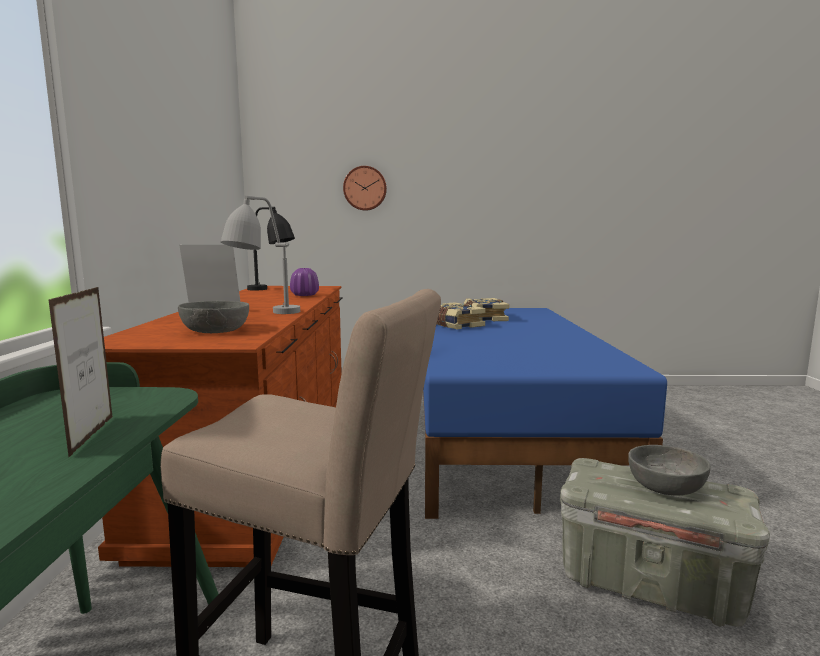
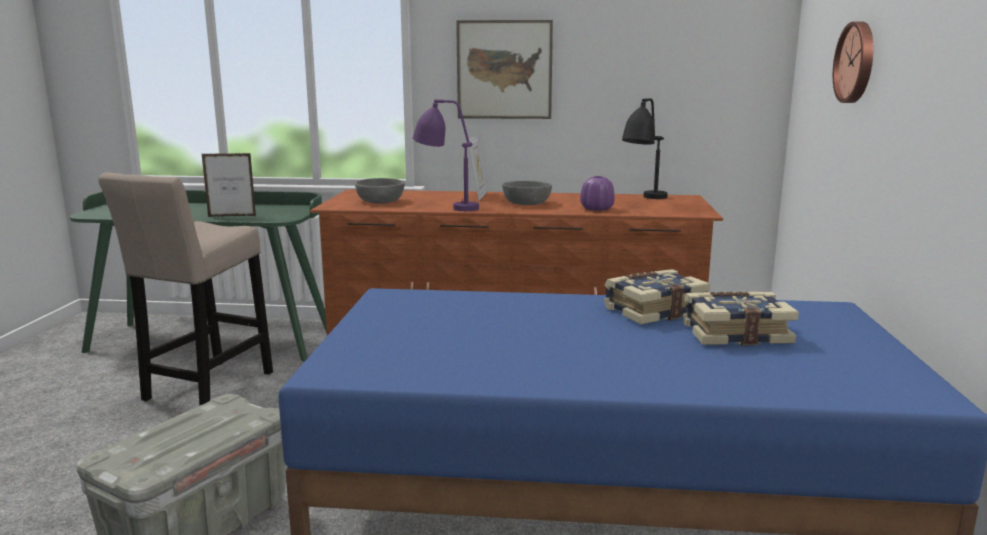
camera: 95 degrees right, 5 degrees up
grey table lamp [221,195,300,314] -> purple table lamp [413,99,479,211]
grey bowl [628,445,711,496] -> grey bowl moved to [502,181,552,205]
none -> picture [456,20,553,119]

